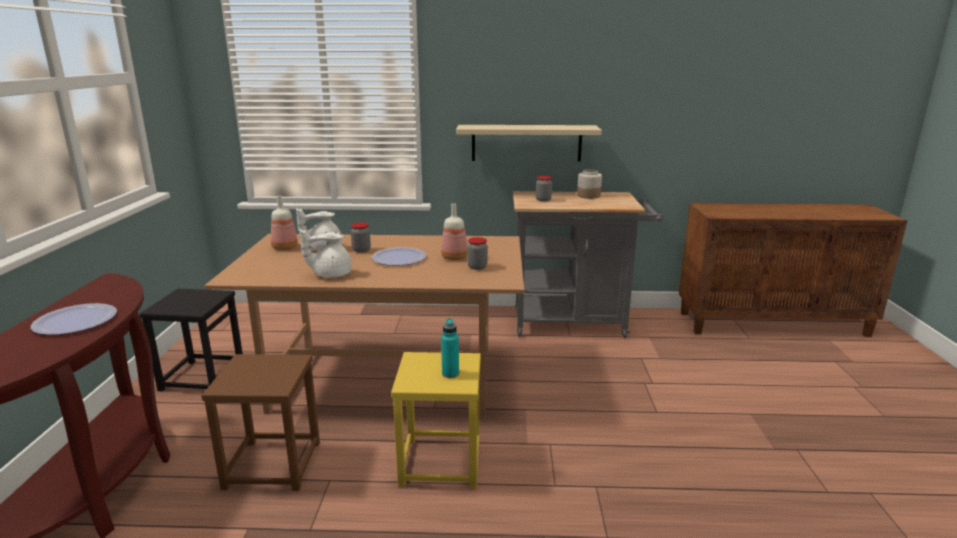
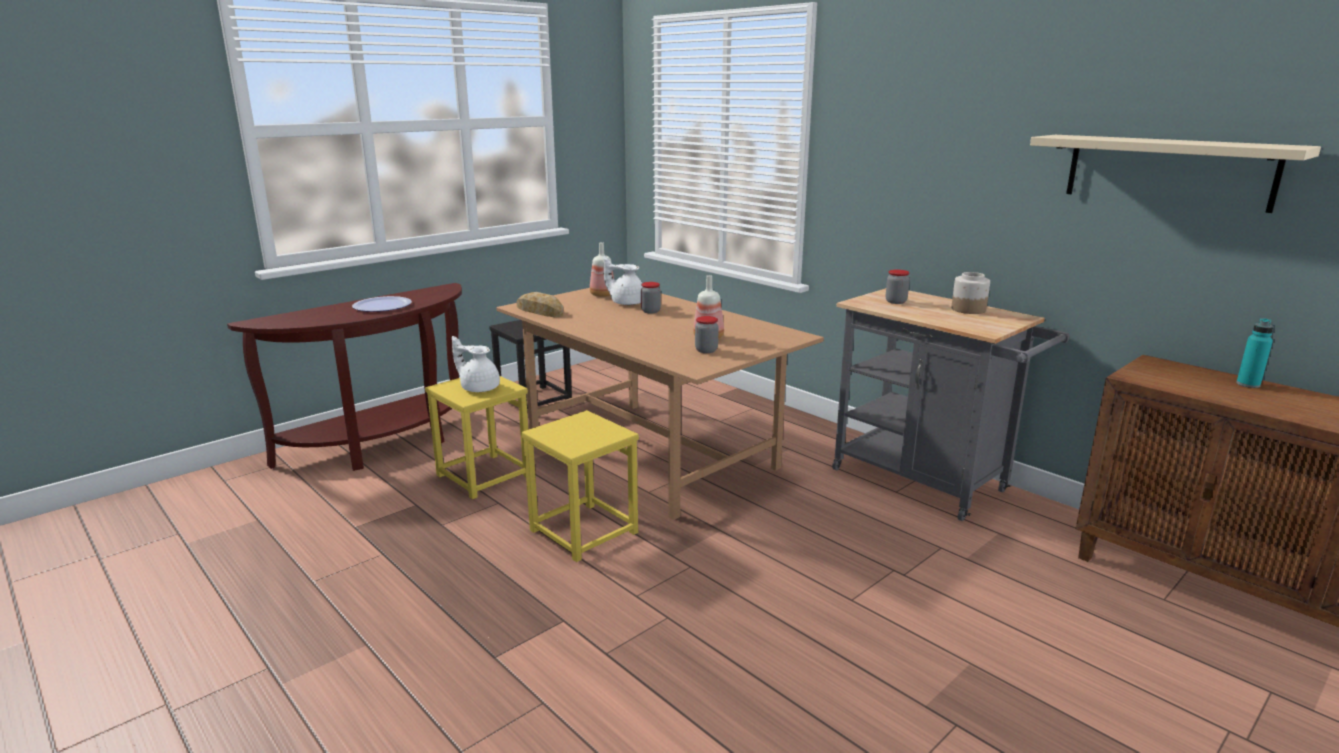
camera: 45 degrees right, 0 degrees up
brown stool [201,354,320,491] -> yellow stool [425,376,528,499]
white teapot [300,229,352,278] -> white teapot moved to [452,336,500,392]
plate [372,247,426,266] -> none
turquoise bottle [441,319,459,378] -> turquoise bottle moved to [1236,318,1273,388]
beige shelf [456,125,602,162] -> beige shelf moved to [1030,135,1321,213]
none -> bread [516,292,563,317]

